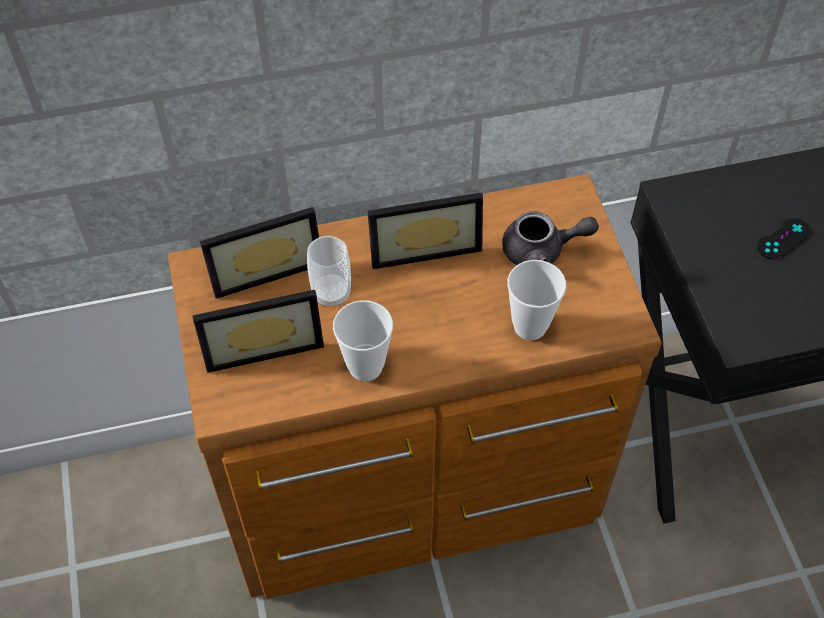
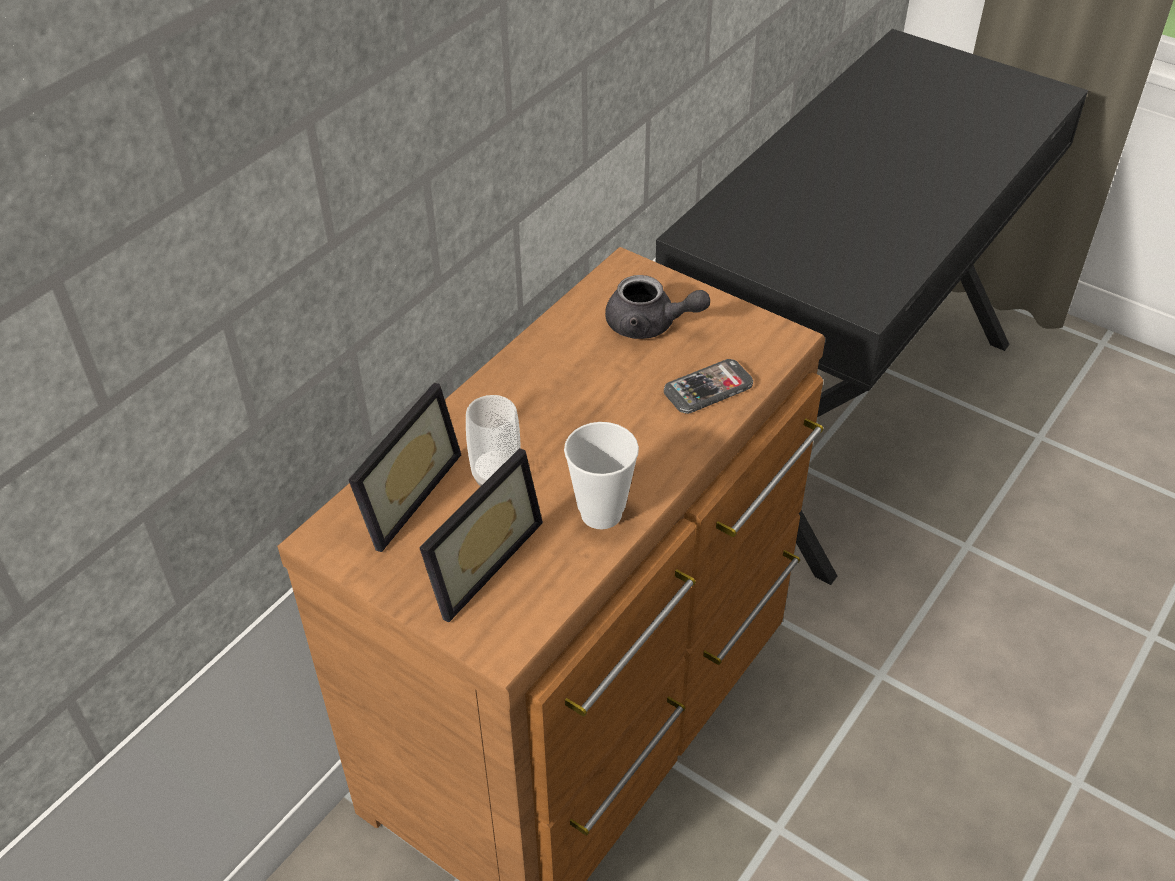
camera: 40 degrees left, 10 degrees down
picture frame [368,192,483,269] -> none
grey teapot [502,211,599,265] -> grey teapot turned 60 degrees clockwise [605,275,710,339]
cup [507,260,566,340] -> phone [664,359,753,414]
black game controller [757,218,811,260] -> none

